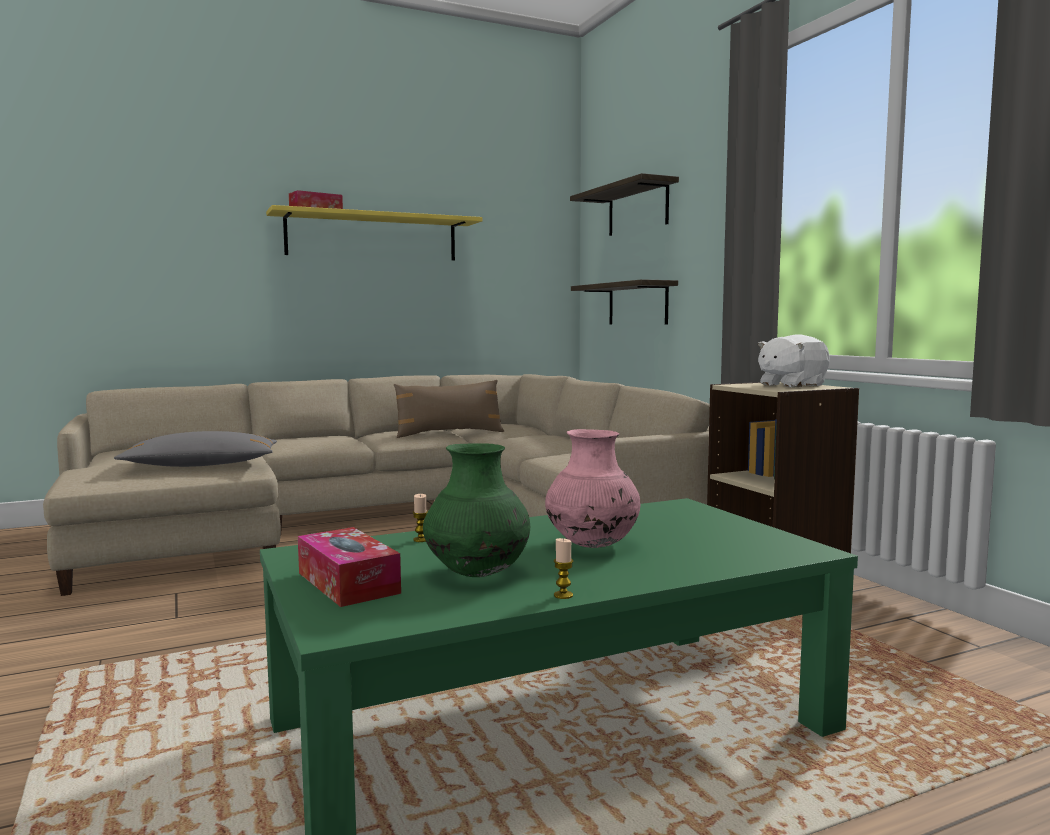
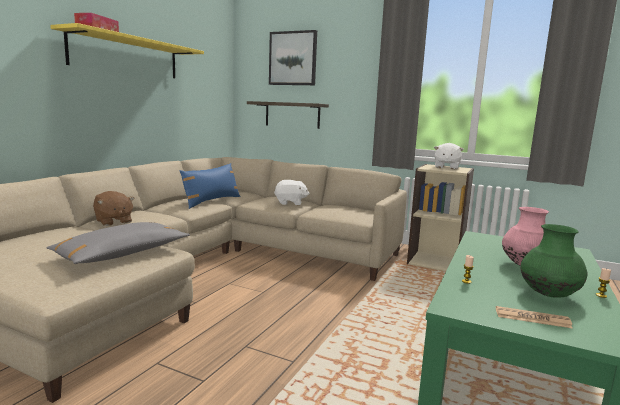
camera: 40 degrees left, 5 degrees up
tissue box [298,527,401,607] -> newspaper [496,306,573,329]
brown pillow [394,380,504,438] -> blue pillow [180,163,240,209]
shelf [570,173,679,236] -> picture [269,30,317,85]
none -> brown plush toy [93,191,134,226]
none -> white plush toy [274,180,310,205]

